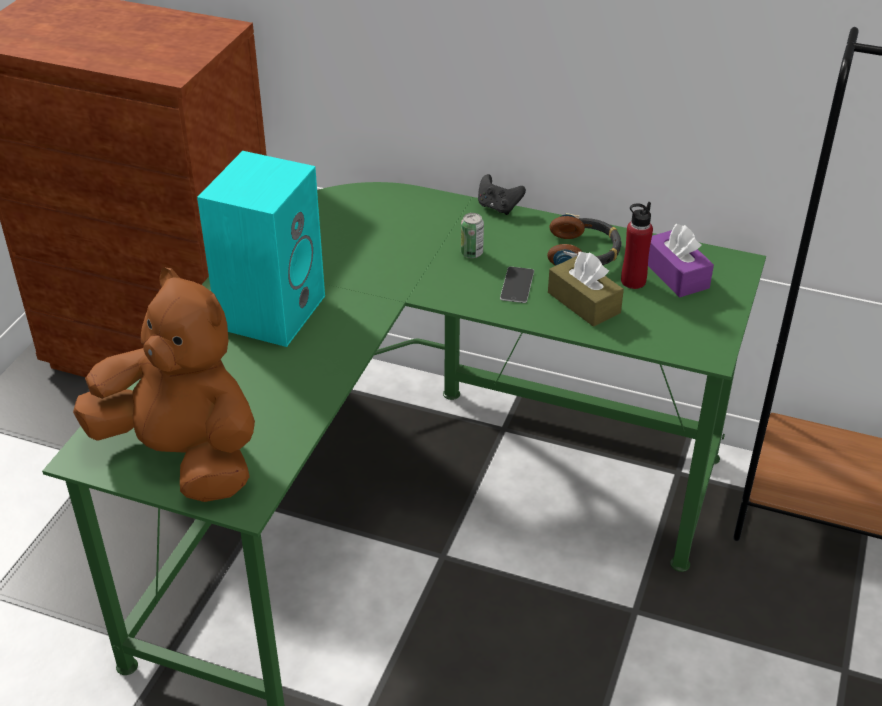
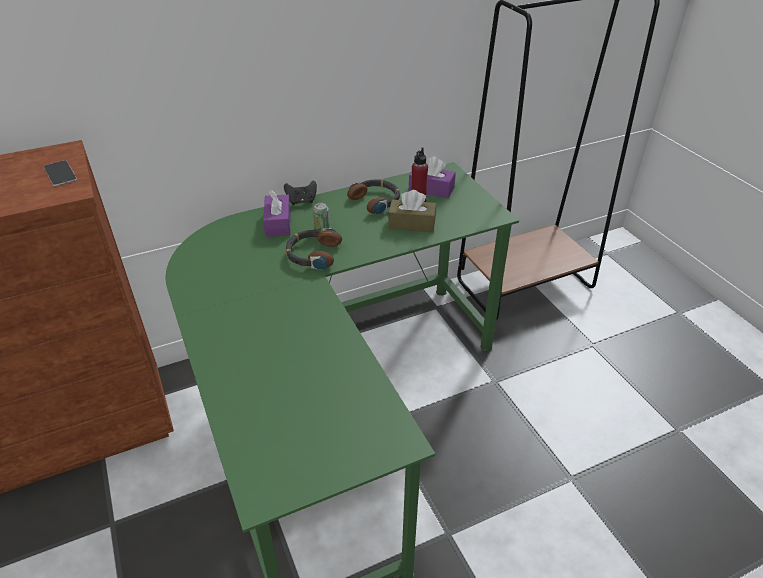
camera: 45 degrees left, 0 degrees up
brown plush toy [73,268,255,502] -> none
turquoise speaker [197,151,325,347] -> none
phone [500,267,534,303] -> phone moved to [44,160,77,186]
none -> purple tissue box [263,190,291,237]
none -> headphones [286,228,342,270]

